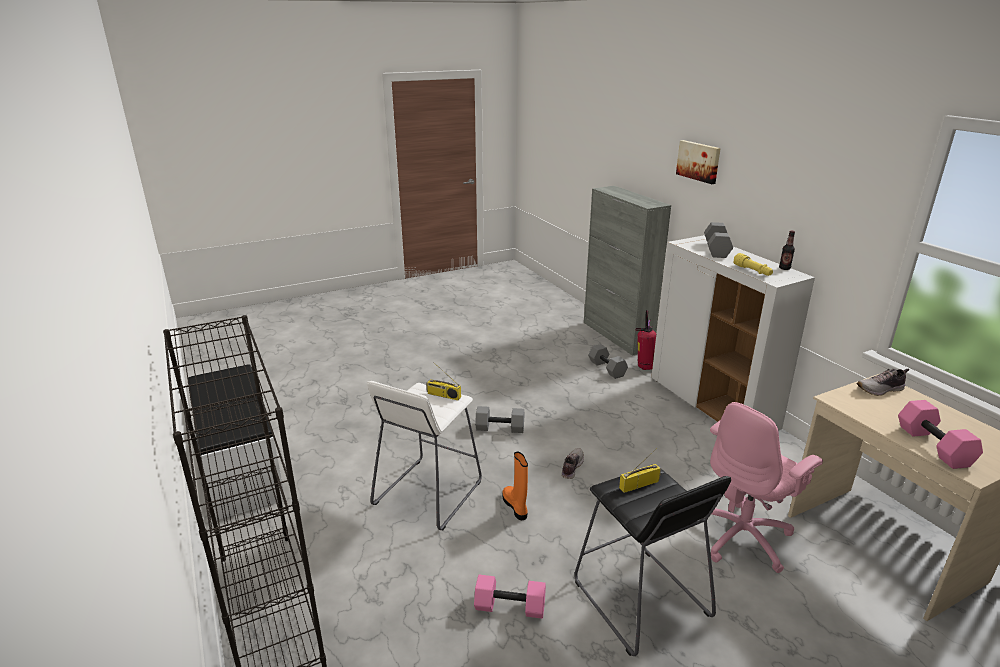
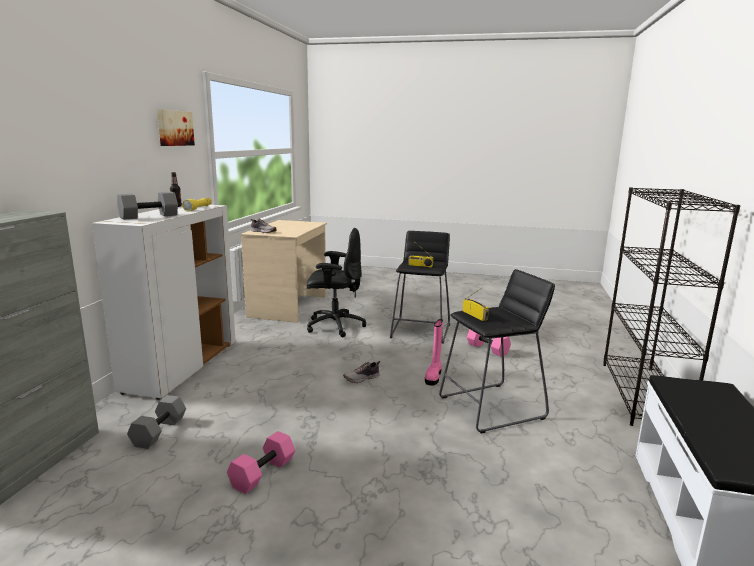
camera: 140 degrees left, 10 degrees down
white stool [367,381,482,530] -> black stool [439,269,555,433]
grey dumbbell [475,406,524,433] -> none
orange boot [503,452,528,520] -> pink boot [425,319,443,385]
fire extinguisher [635,310,656,370] -> none
picture [676,140,721,184] -> picture moved to [157,109,195,146]
pink office chair [710,402,823,573] -> black office chair [307,228,366,337]
pink dumbbell [898,400,983,469] -> pink dumbbell moved to [227,431,295,494]

